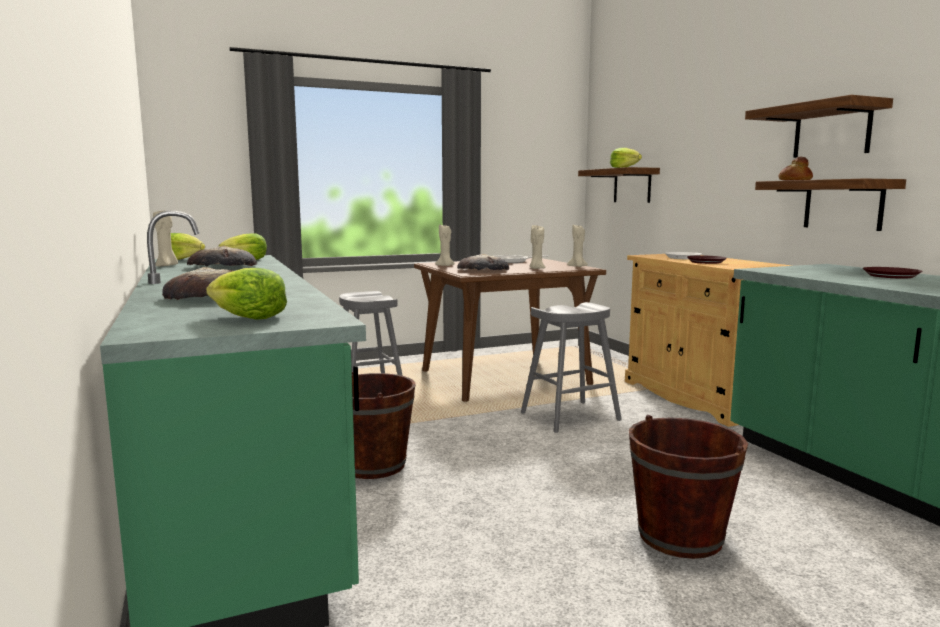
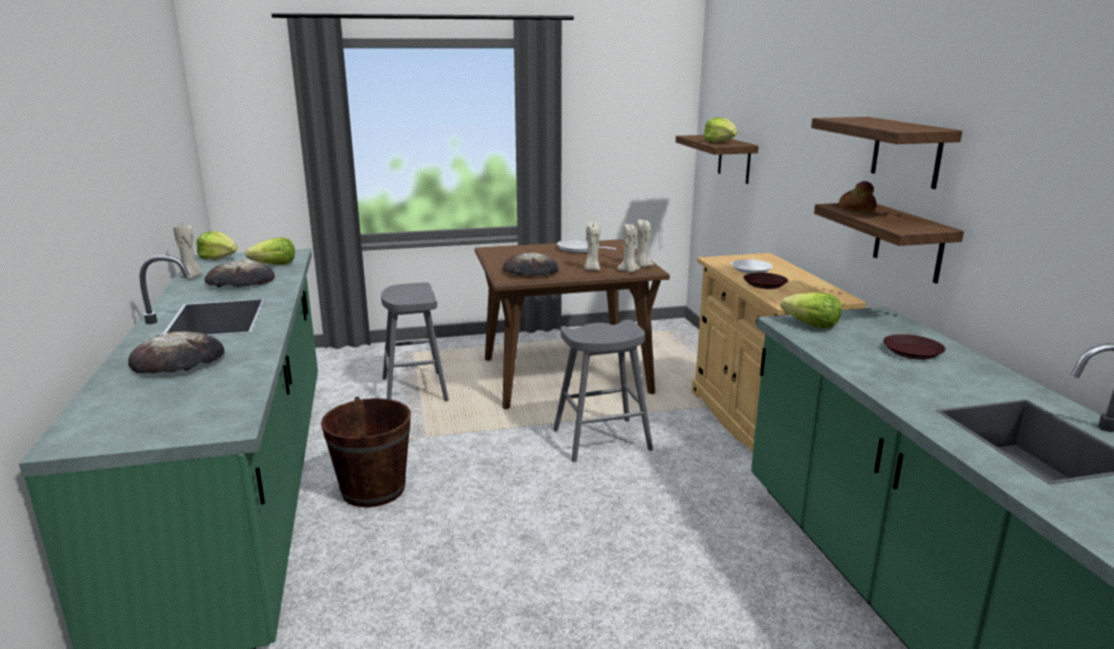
camera: 10 degrees right, 10 degrees up
lettuce [206,268,287,320] -> lettuce moved to [780,292,842,329]
beige candle [435,224,455,266] -> beige candle moved to [617,224,640,273]
brown bucket [629,415,748,559] -> none

